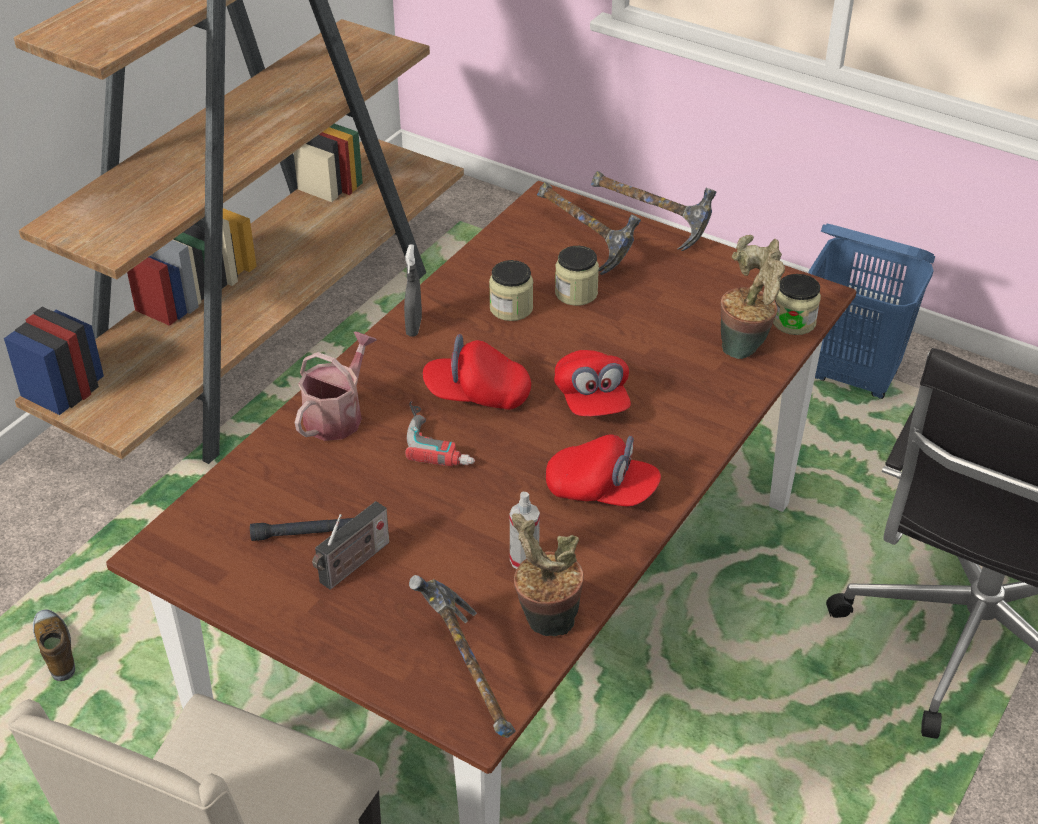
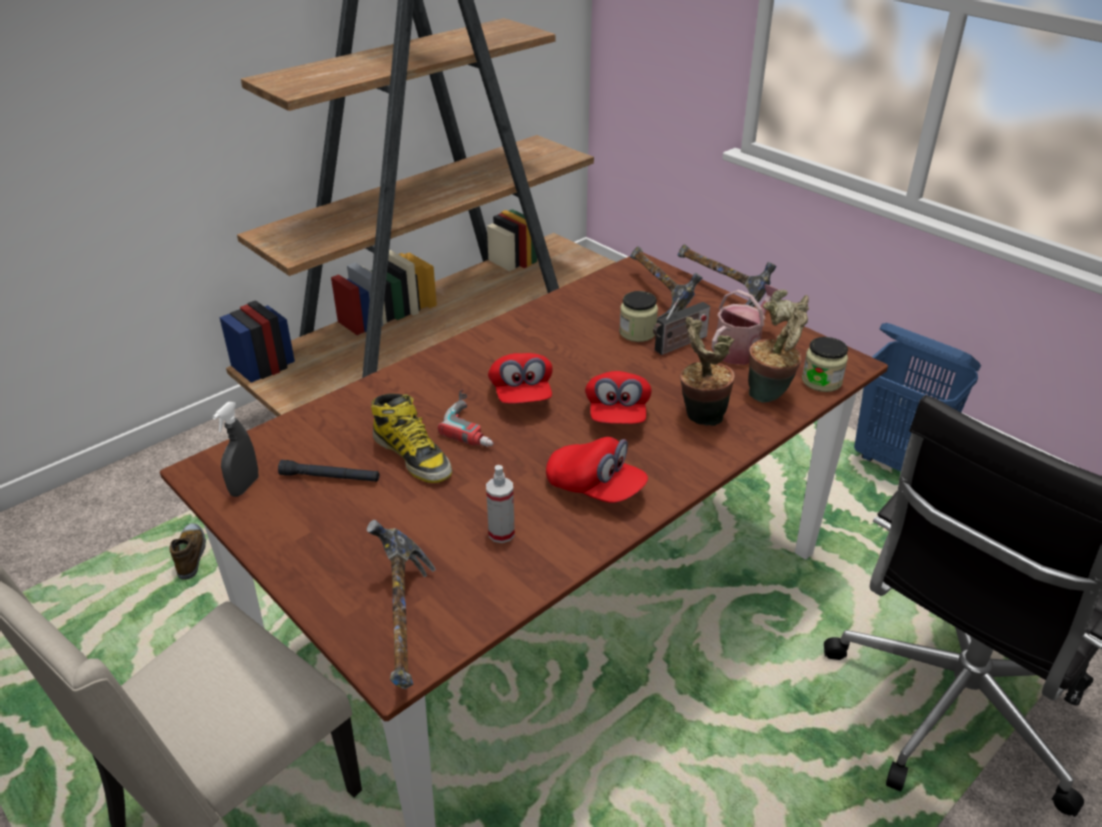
camera: 15 degrees right, 5 degrees down
watering can [295,331,377,441] -> watering can moved to [712,284,778,365]
radio [312,501,389,590] -> radio moved to [653,297,710,355]
grey spray bottle [404,245,422,337] -> grey spray bottle moved to [212,402,258,497]
red cap [423,334,531,410] -> red cap turned 120 degrees counterclockwise [488,353,553,403]
jar [489,260,533,321] -> none
potted plant [512,513,584,636] -> potted plant moved to [680,317,735,426]
none -> boot [371,394,452,483]

